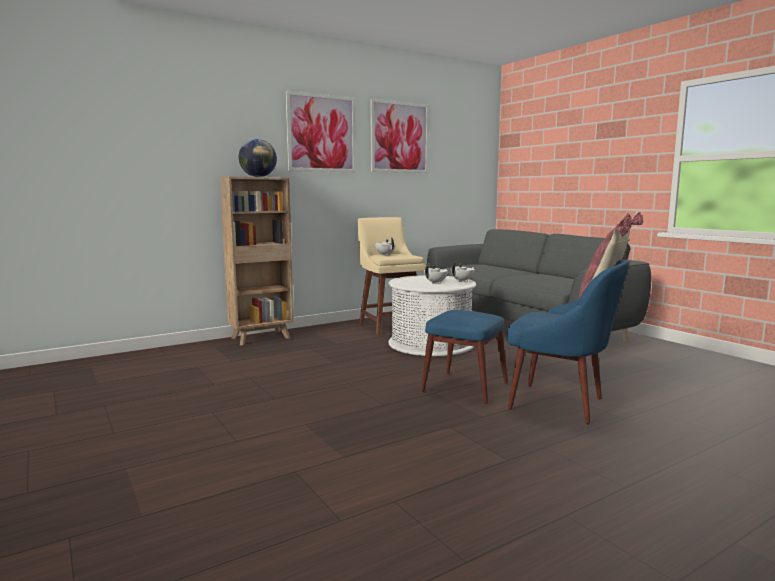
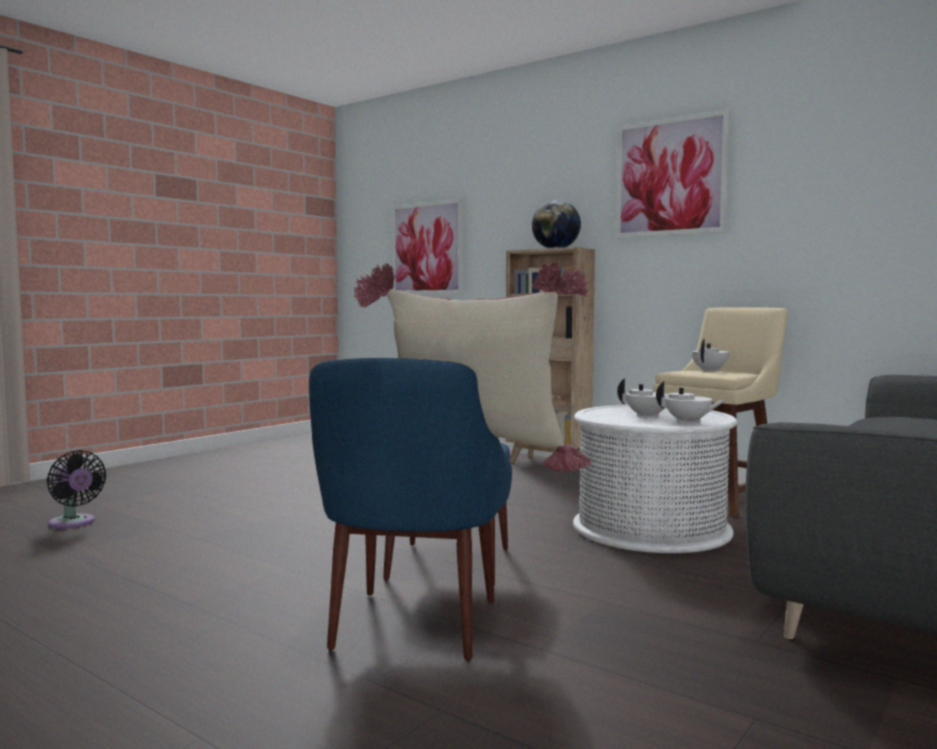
camera: 70 degrees right, 5 degrees down
picture [370,99,429,173] -> picture moved to [391,199,463,295]
none -> black fan [47,450,106,529]

